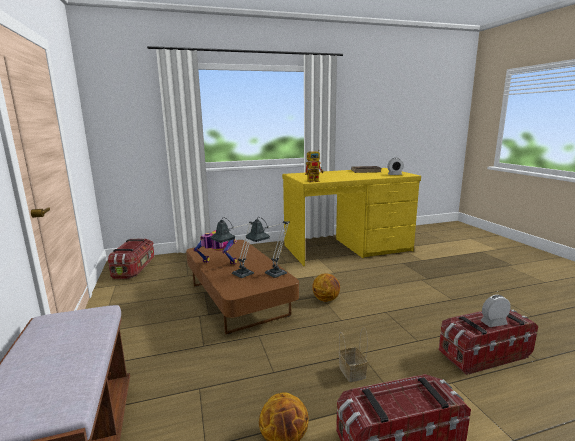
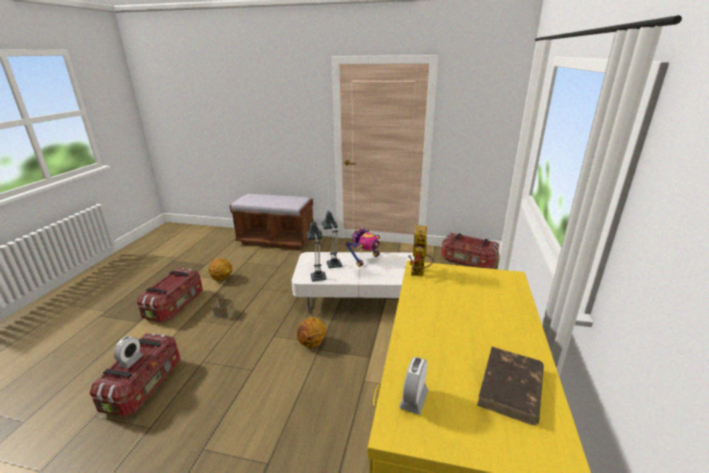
camera: 120 degrees right, 10 degrees up
brown coffee table [186,240,299,335] -> white coffee table [292,252,414,314]

